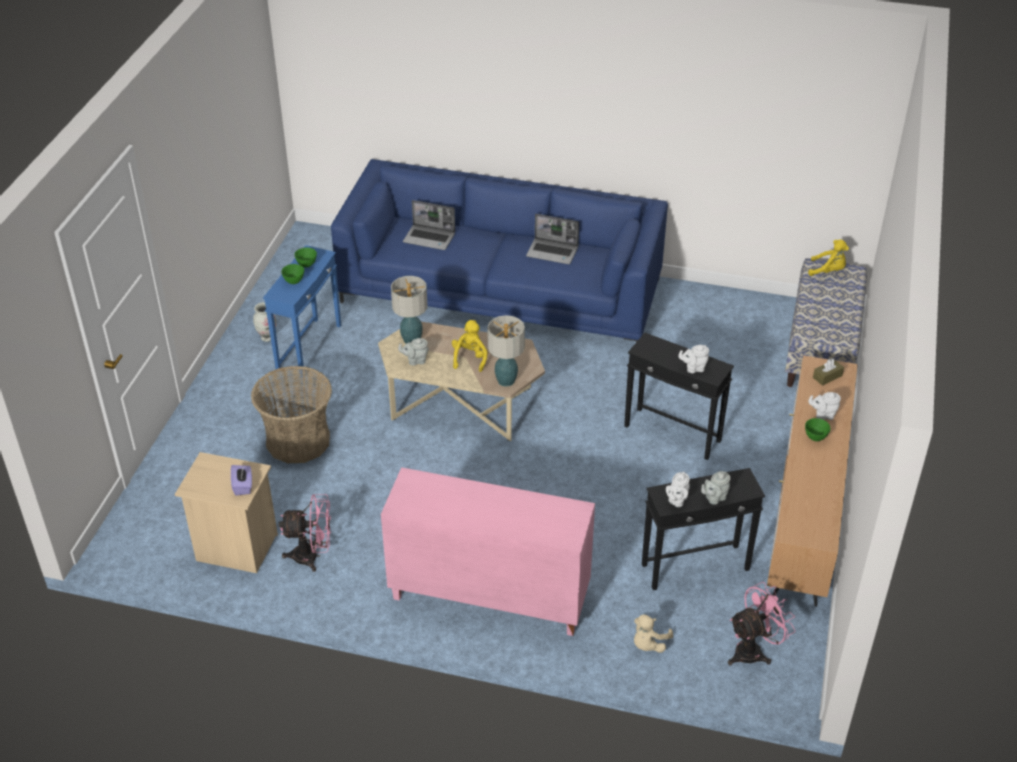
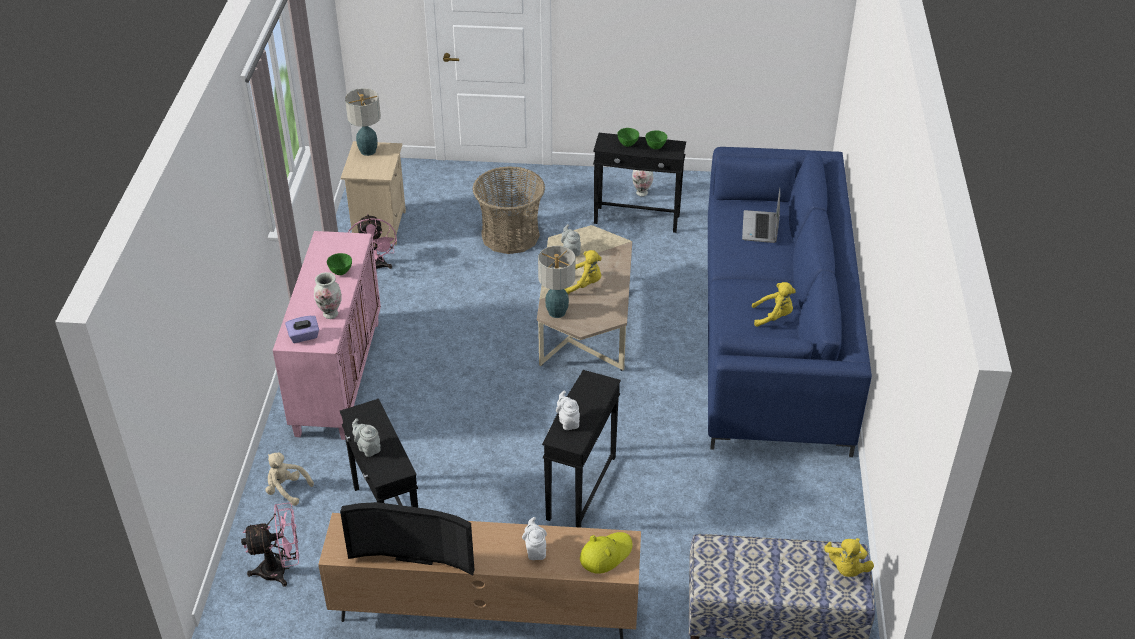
camera: 80 degrees right, 0 degrees up
purple tissue box [231,465,252,496] -> purple tissue box moved to [285,316,319,343]
blue side table [263,245,341,378] -> black side table [593,133,686,233]
table lamp [391,276,427,344] -> table lamp moved to [345,88,381,156]
laptop [526,214,579,264] -> yellow plush toy [752,282,796,327]
white teapot [666,472,690,507] -> none
pink fan [728,582,796,665] -> pink fan turned 60 degrees counterclockwise [241,503,299,587]
green bowl [805,418,831,441] -> green bowl moved to [327,253,352,275]
brown tissue box [813,358,844,386] -> yellow hat [580,532,632,574]
none -> vase [314,272,342,319]
none -> television [340,502,475,576]

